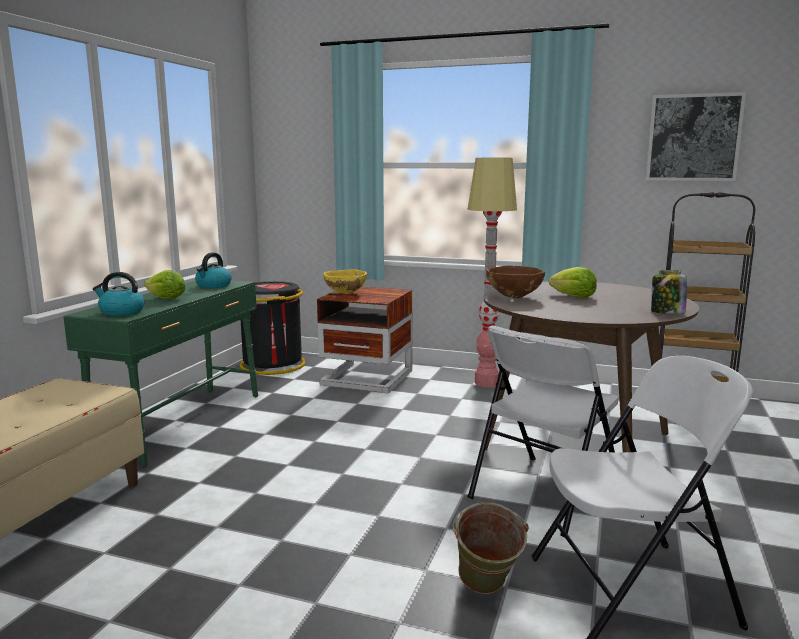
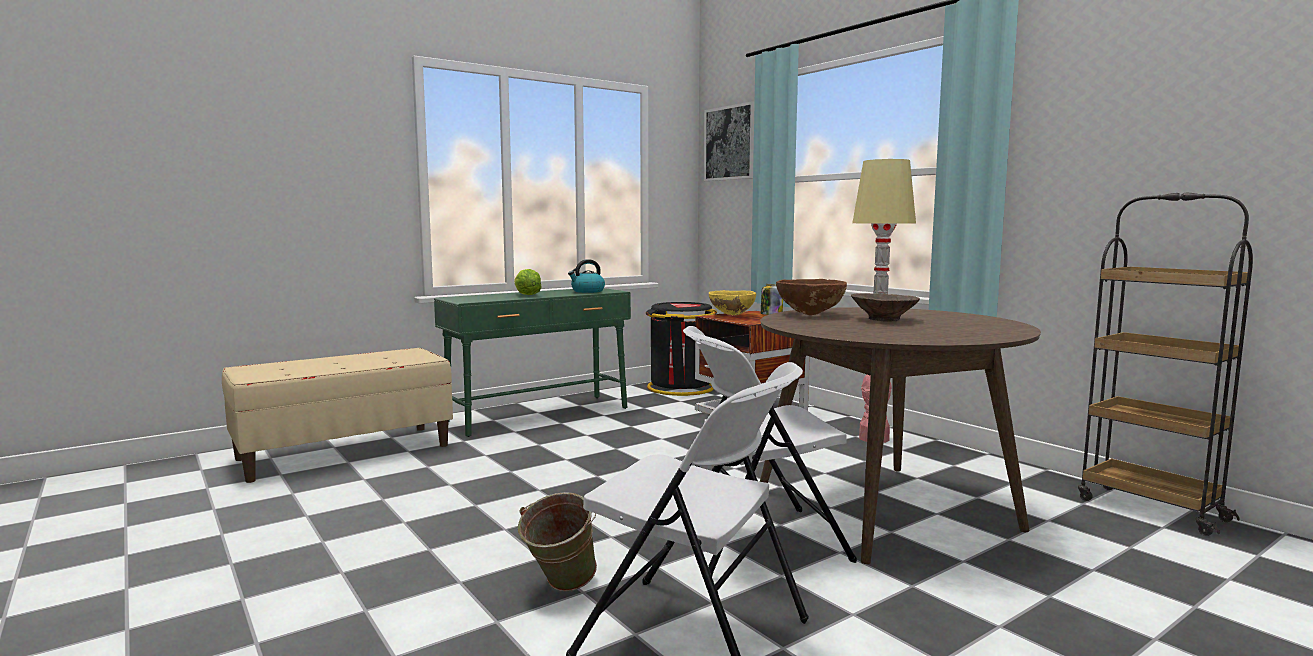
camera: 35 degrees right, 5 degrees down
kettle [93,272,145,316] -> none
lettuce [549,267,597,298] -> brown bowl [851,293,920,322]
picture [646,92,746,181] -> picture moved to [704,101,755,181]
jar [651,270,687,314] -> jar moved to [761,284,783,315]

